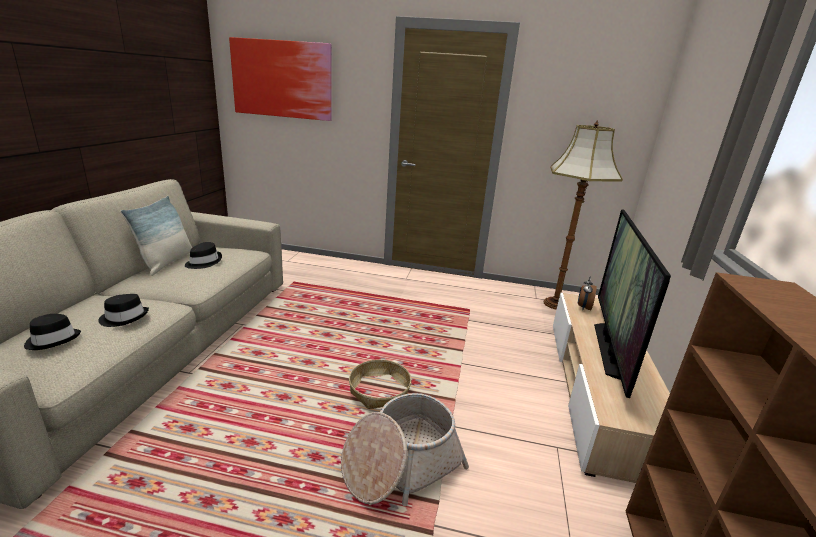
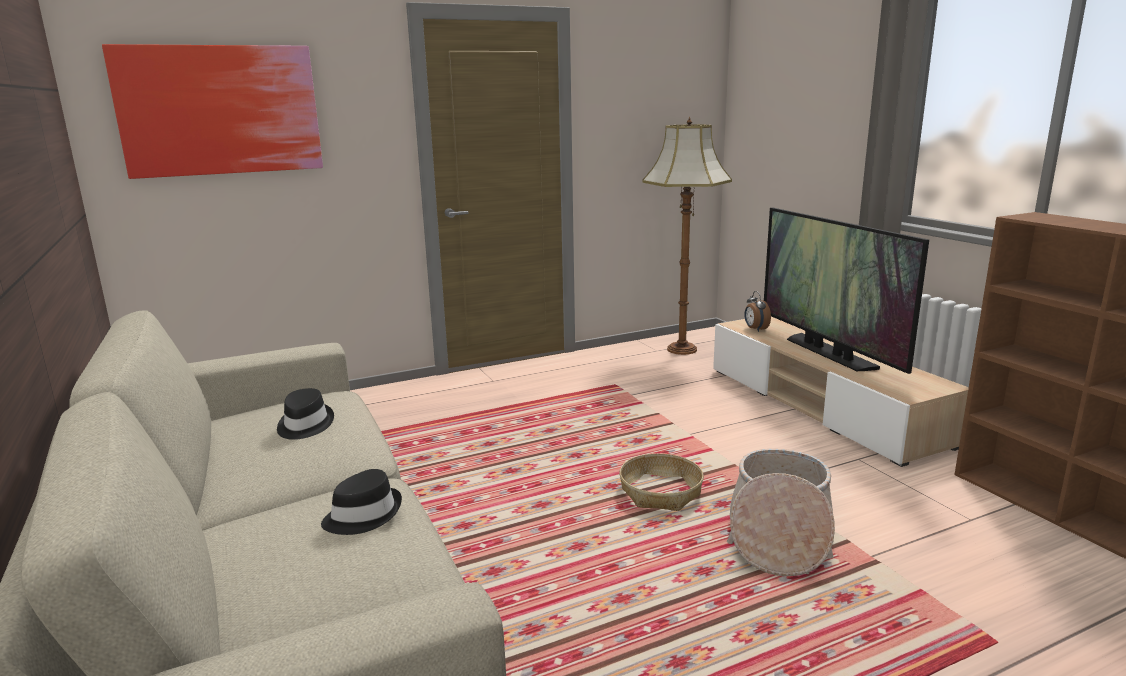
camera: 35 degrees left, 5 degrees down
black hat [24,314,81,350] -> none
pillow [121,196,192,276] -> none

